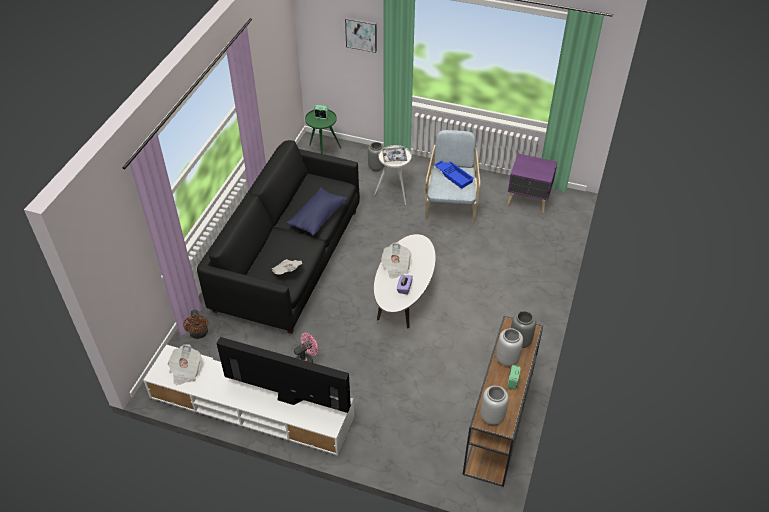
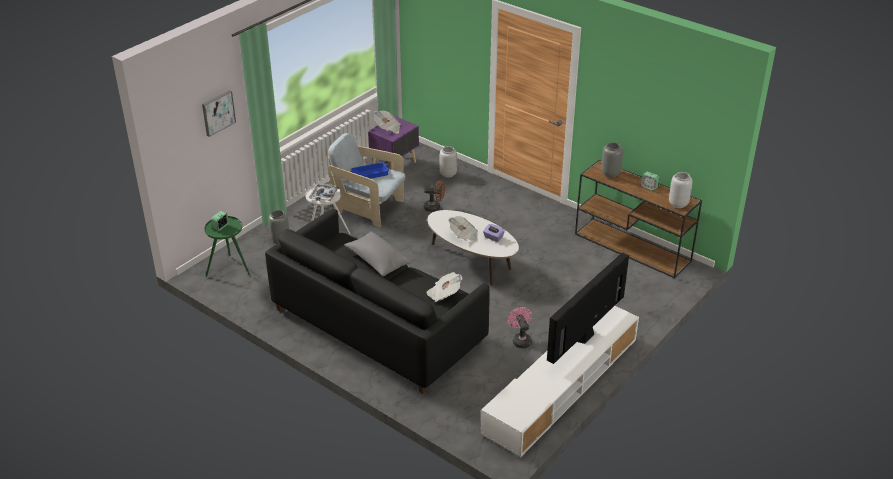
camera: 70 degrees left, 10 degrees down
newspaper [168,344,202,385] -> newspaper moved to [374,111,401,134]
brown fan [183,310,208,339] -> brown fan moved to [424,180,445,212]
blue pillow [287,187,347,236] -> grey pillow [344,231,411,277]
grey vase [496,328,523,366] -> grey vase moved to [440,146,457,177]

